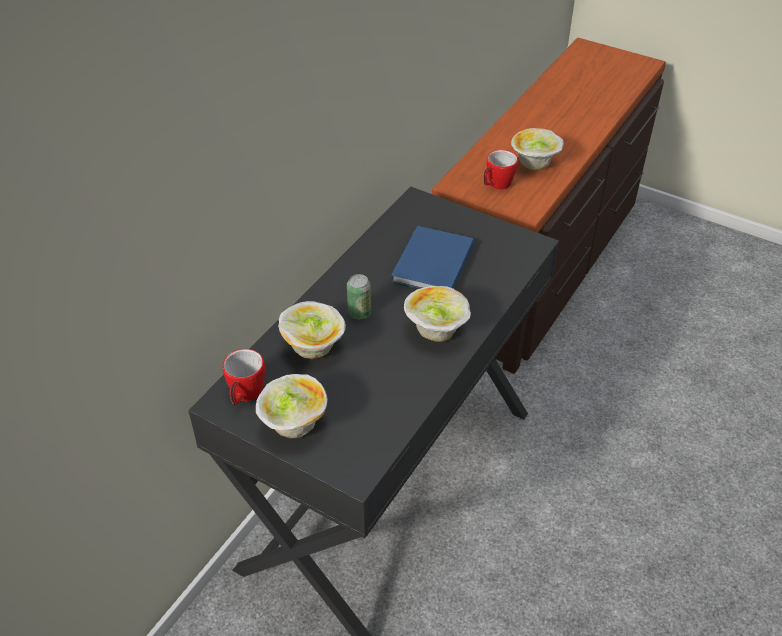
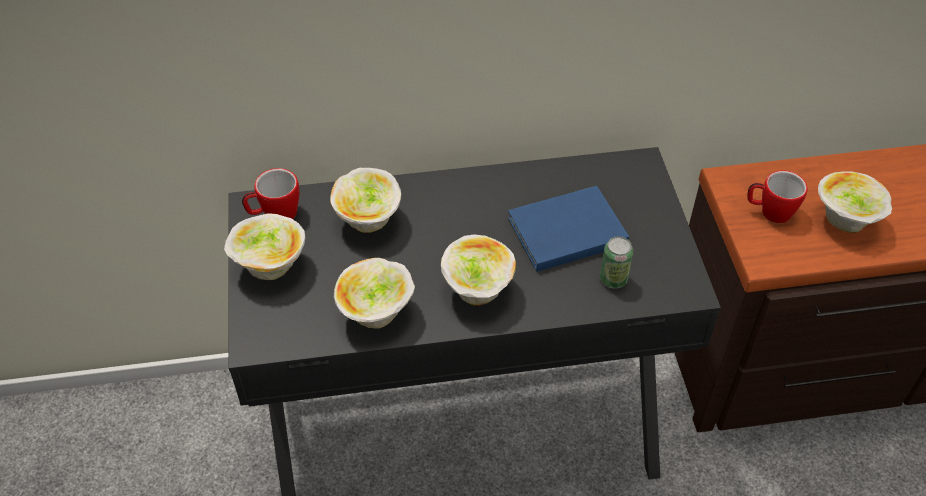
camera: 50 degrees right, 5 degrees up
can [347,274,371,319] -> can moved to [600,236,633,289]
none -> bowl [334,258,415,329]

